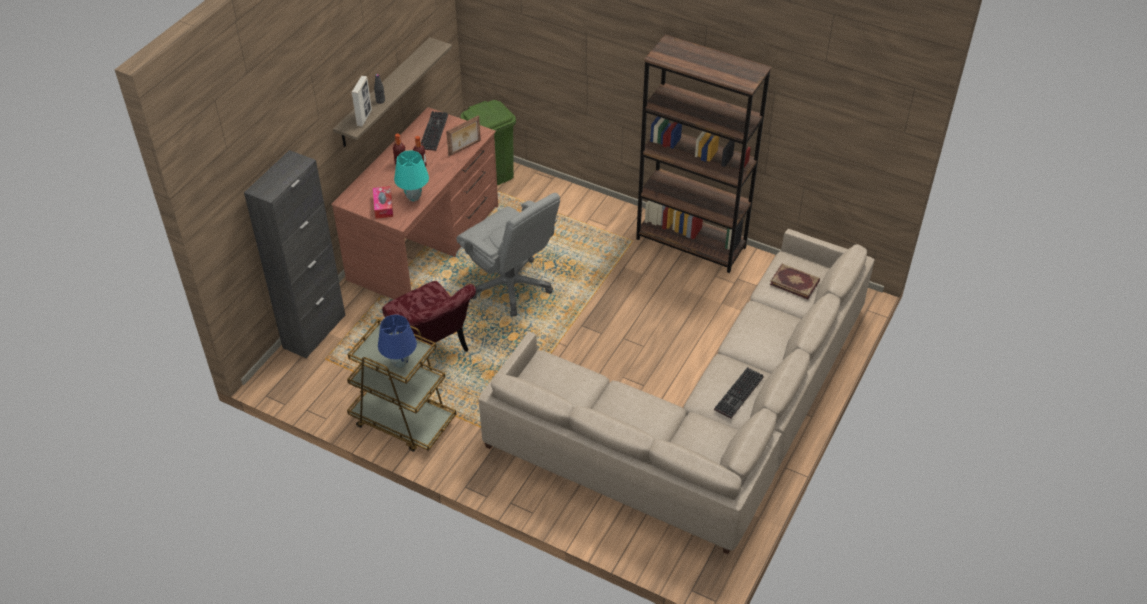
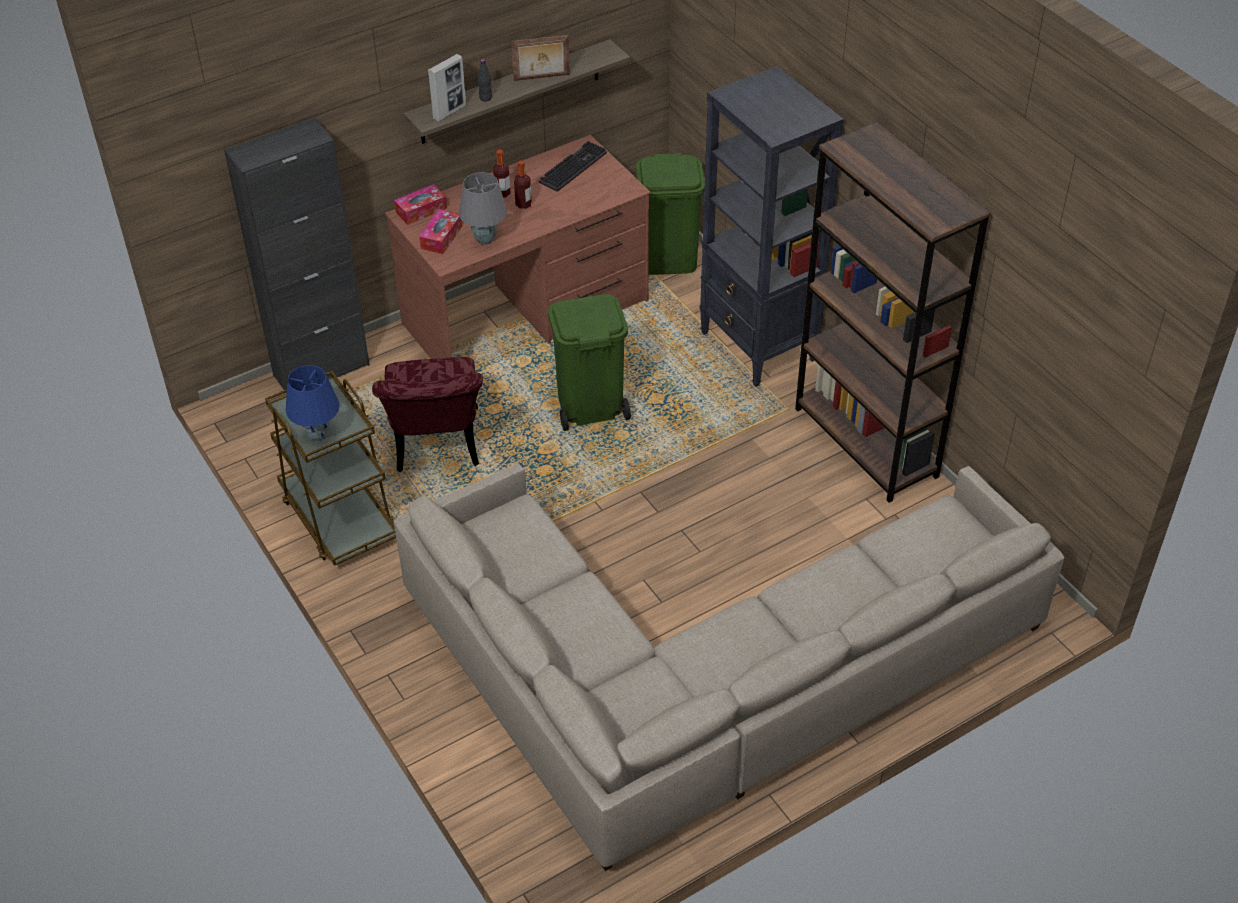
camera: 30 degrees right, 0 degrees up
turquoise table lamp [394,150,429,202] -> grey table lamp [459,172,507,245]
picture frame [446,115,481,156] -> picture frame moved to [511,35,570,81]
grey office chair [456,193,560,316] -> green trash can [548,294,631,431]
keyboard [714,367,764,419] -> none
book [770,264,820,299] -> none
none -> tissue box [394,184,447,225]
none -> black bookcase [700,66,844,387]

